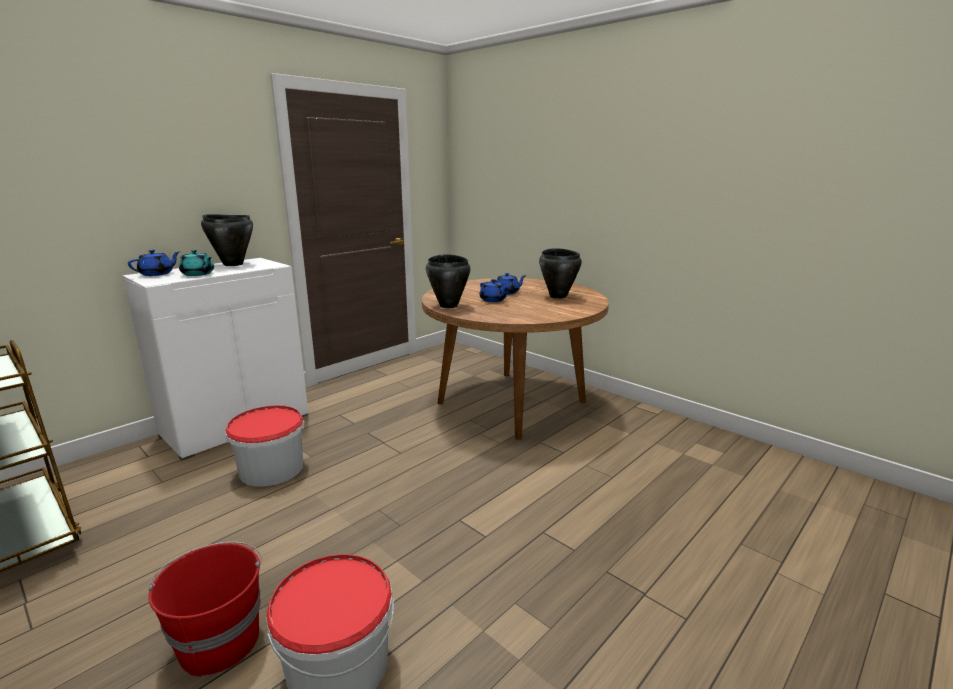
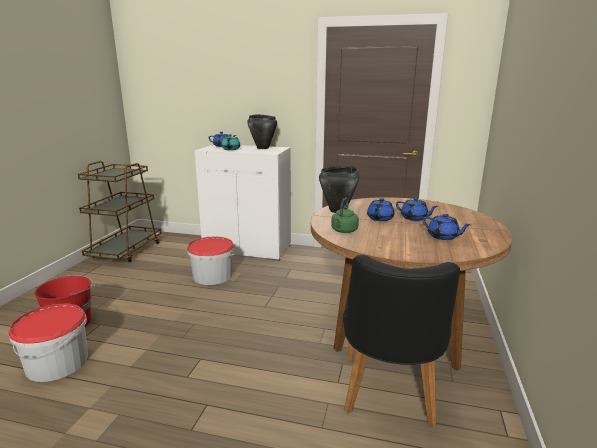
camera: 60 degrees right, 0 degrees up
black cooking pot [539,248,582,299] -> blue teapot [423,214,471,240]
none -> green kettle [331,198,359,233]
none -> black chair [343,255,460,427]

